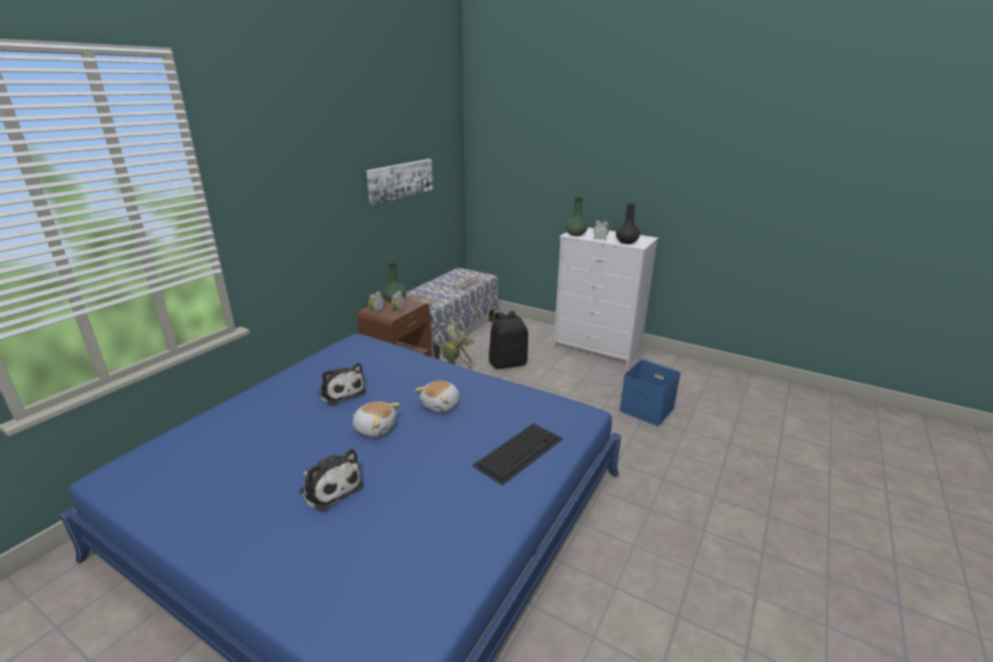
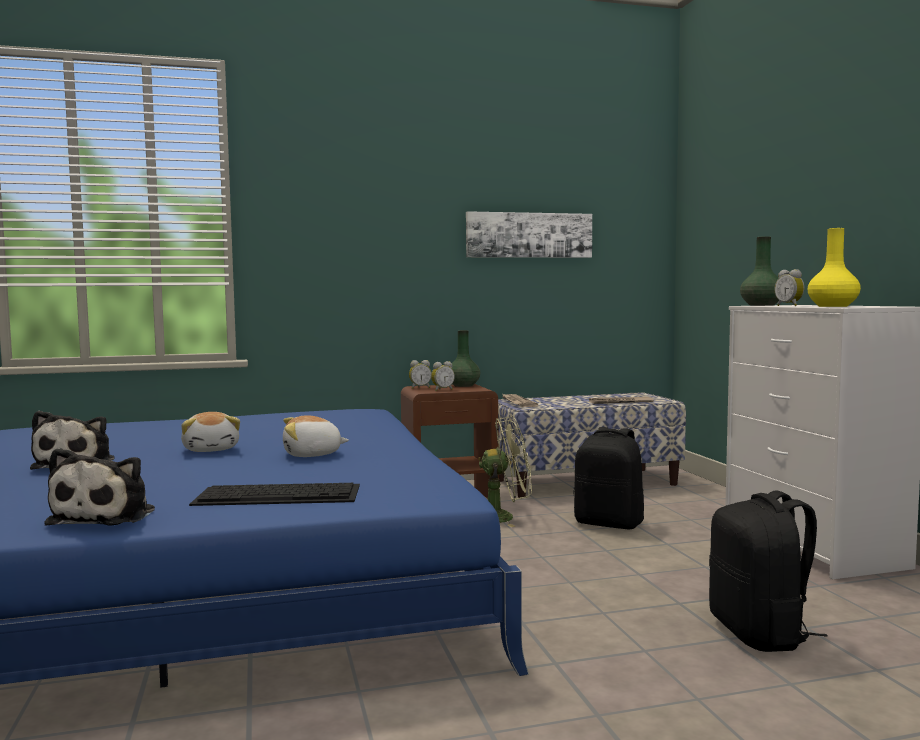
camera: 45 degrees right, 20 degrees down
plush toy [318,363,366,406] -> plush toy moved to [44,448,155,526]
black vase [616,203,640,244] -> yellow vase [807,228,861,307]
blue storage box [619,360,681,426] -> black backpack [709,490,828,652]

